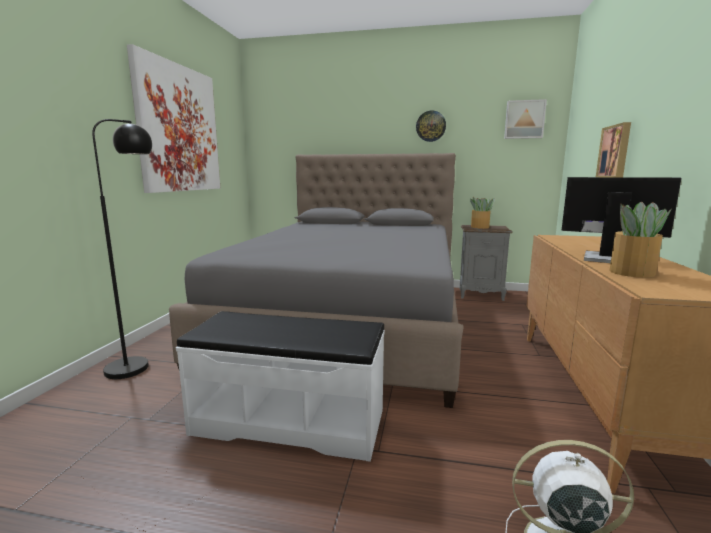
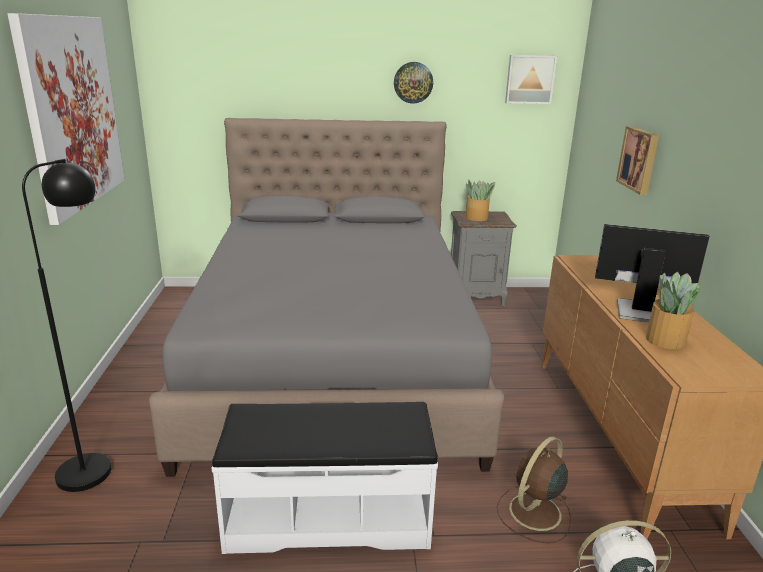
camera: 15 degrees left, 10 degrees up
none -> brown fan [497,436,571,543]

